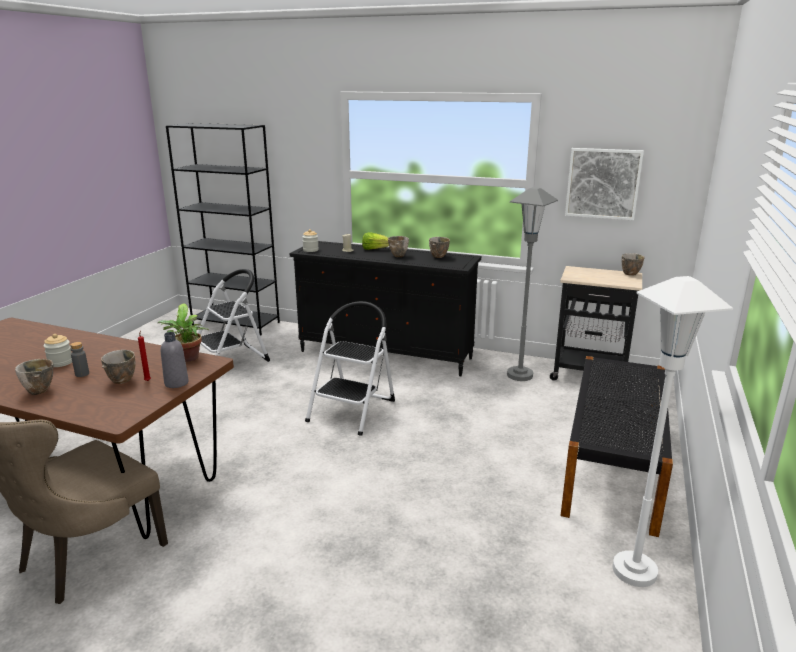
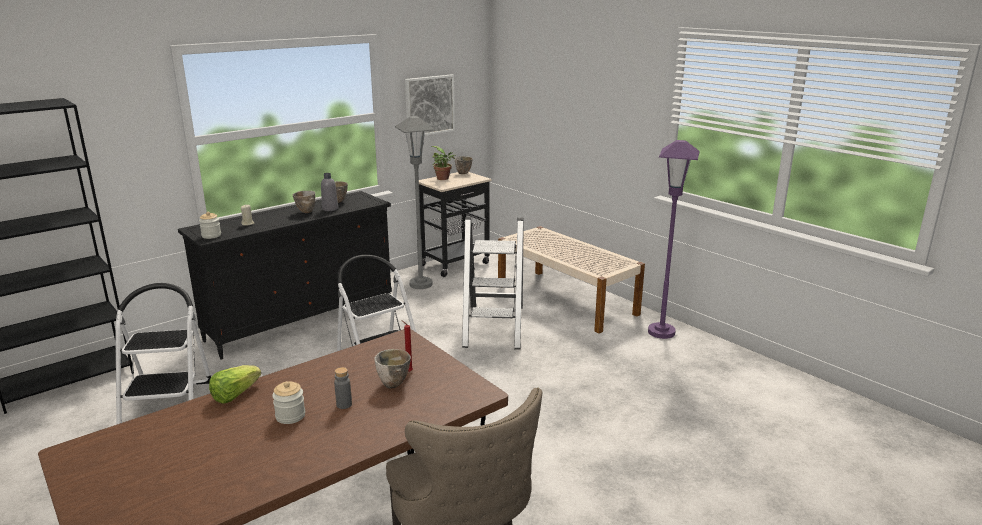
camera: 60 degrees left, 0 degrees up
bowl [15,359,54,395] -> none
potted plant [158,303,209,362] -> potted plant moved to [431,146,456,180]
grey bottle [161,332,189,388] -> grey bottle moved to [321,173,338,211]
lettuce [362,232,389,250] -> lettuce moved to [209,365,261,404]
black bench [560,356,673,537] -> beige bench [498,226,645,334]
white floor lamp [613,276,733,587] -> purple floor lamp [648,140,700,339]
none -> grey step ladder [462,216,524,350]

